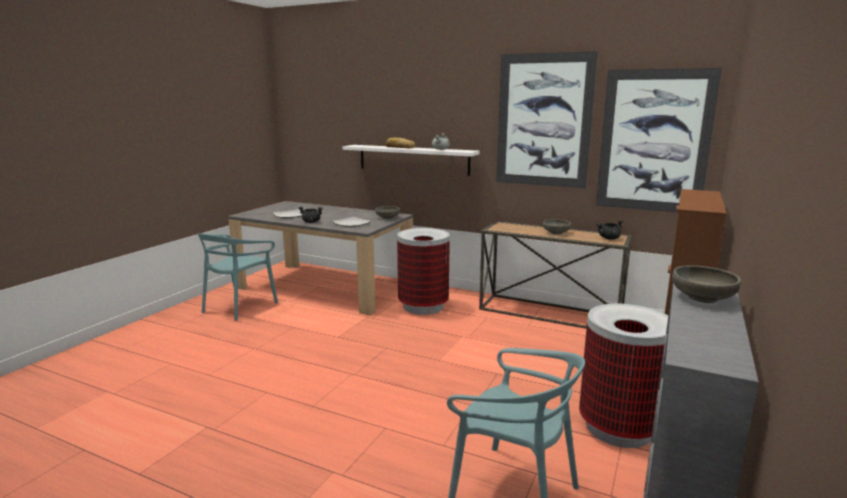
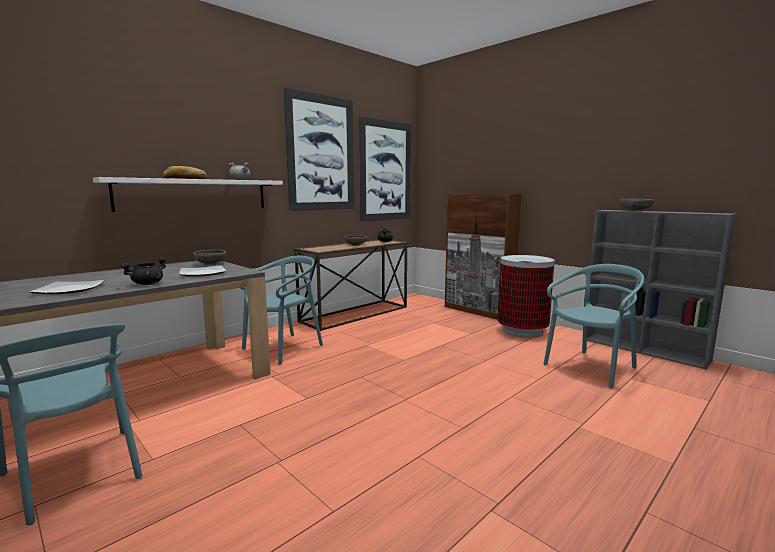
camera: 70 degrees left, 5 degrees down
trash can [397,228,450,315] -> turquoise chair [240,255,323,365]

